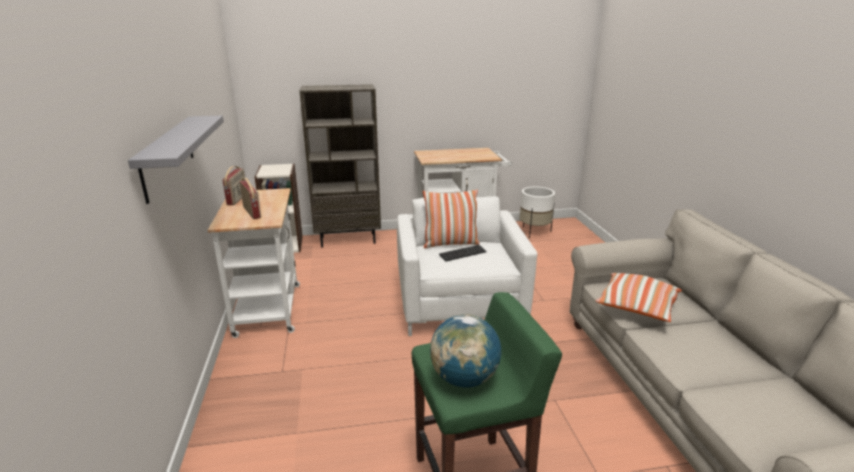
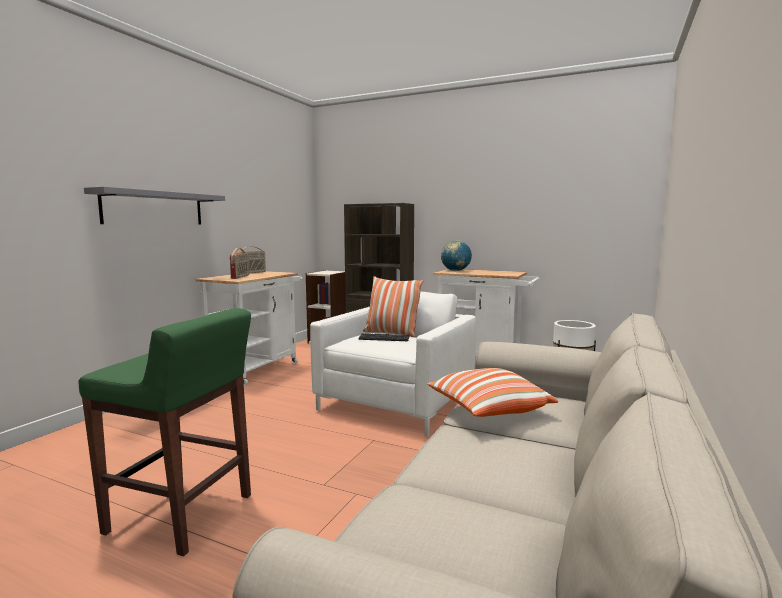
camera: 35 degrees right, 15 degrees down
globe [430,314,501,388] -> globe moved to [441,240,472,271]

